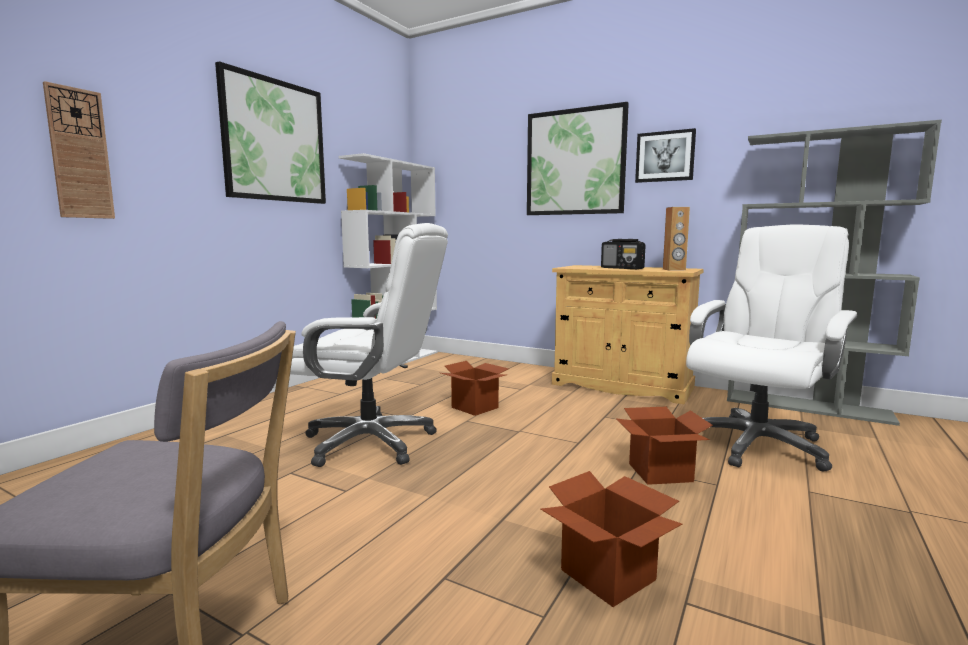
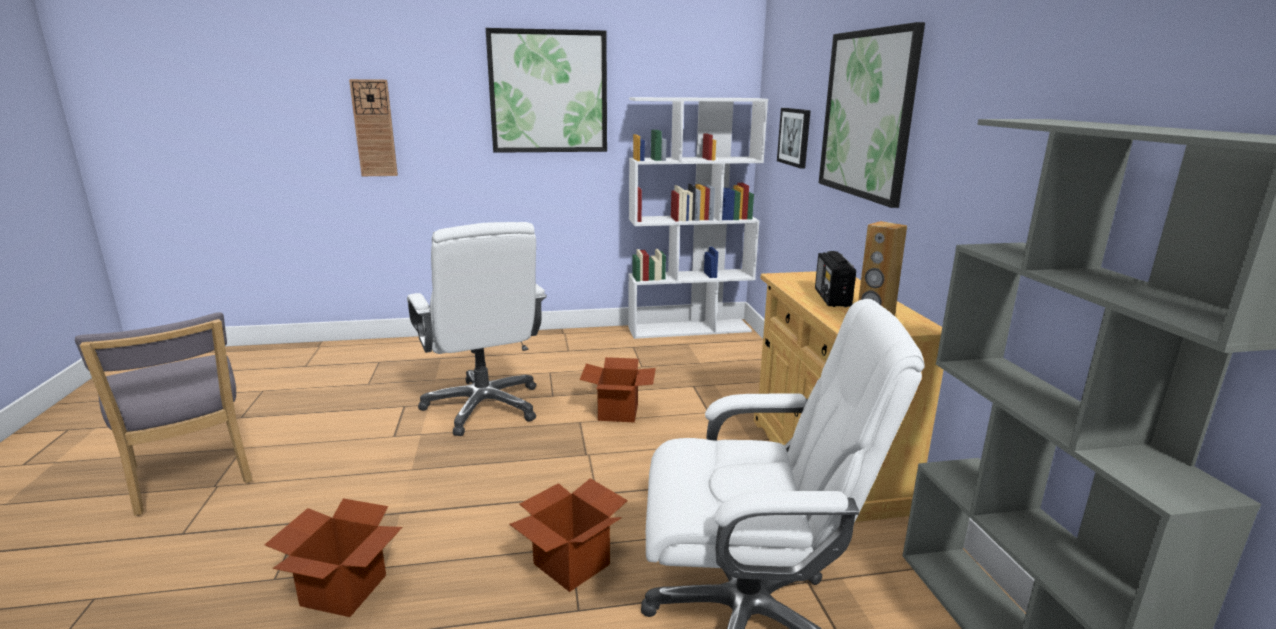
camera: 50 degrees right, 10 degrees up
picture [635,128,696,183] -> picture moved to [777,108,811,168]

